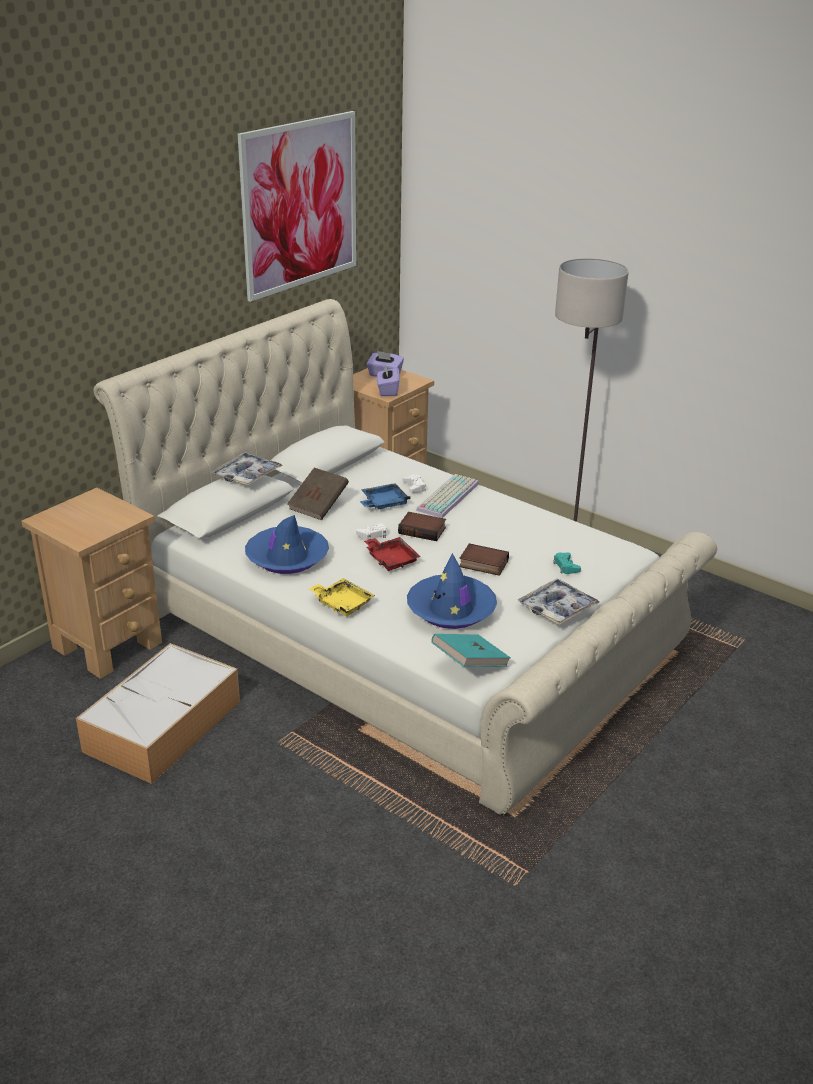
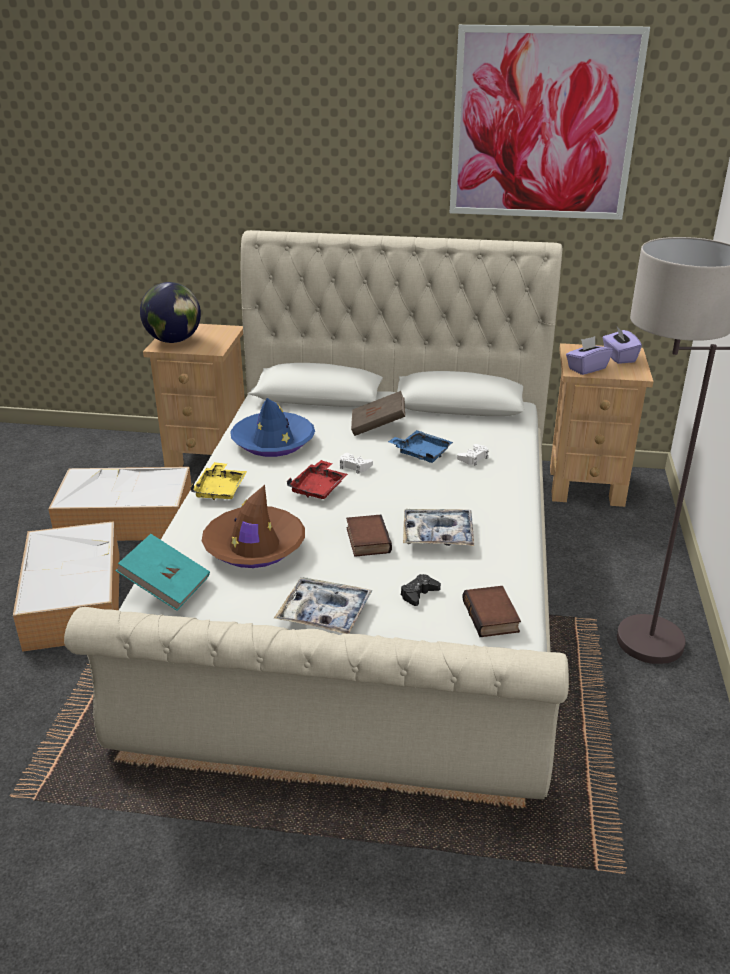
camera: 60 degrees right, 0 degrees up
tray [211,452,283,486] -> tray moved to [403,509,474,546]
book [398,512,446,541] -> book moved to [462,586,521,637]
blue hat [407,553,497,629] -> brown hat [202,485,305,568]
keyboard [416,474,479,518] -> none
turquoise game controller [553,552,581,574] -> black game controller [401,574,441,606]
none -> storage box [13,521,120,652]
none -> globe [140,282,201,343]

